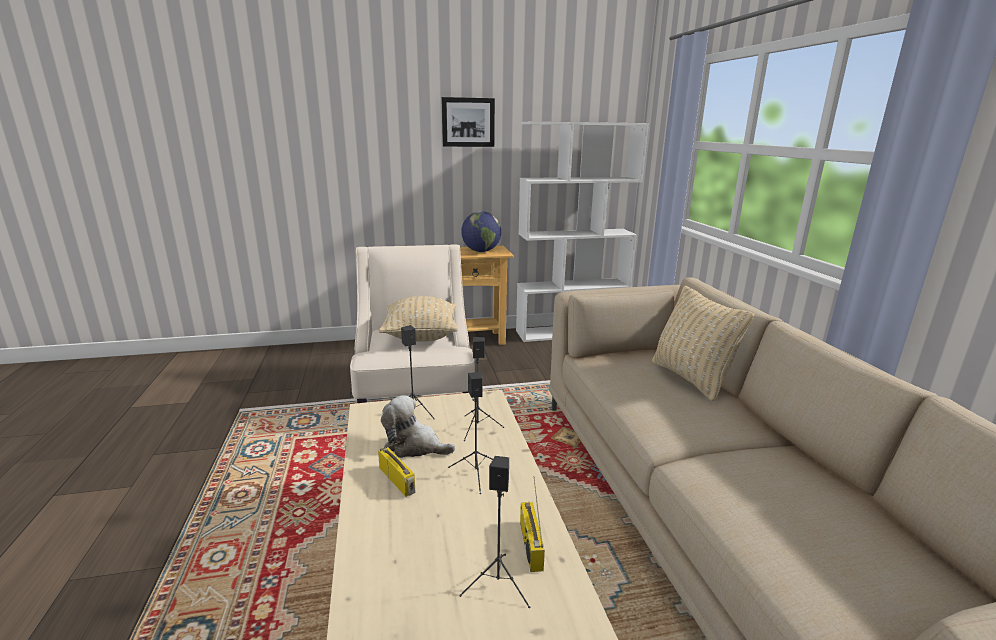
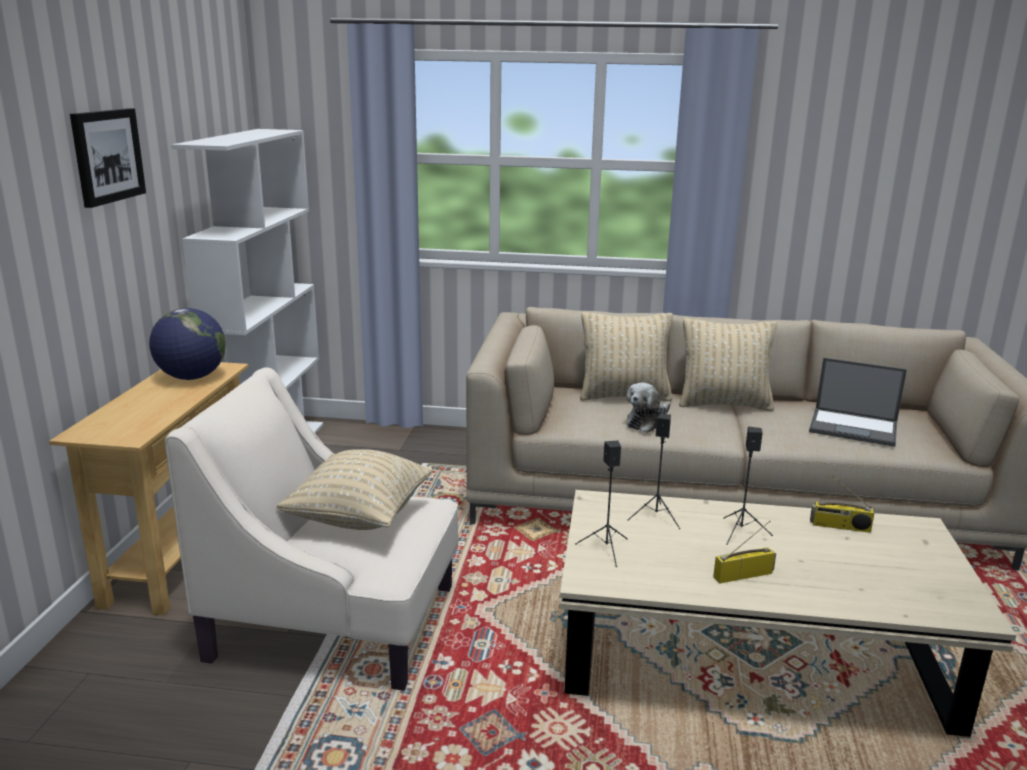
camera: 70 degrees left, 0 degrees up
plush toy [381,395,455,458] -> plush toy moved to [627,383,670,433]
black speaker [459,456,530,608] -> none
none -> beige pillow [679,318,777,411]
none -> laptop [809,358,907,447]

